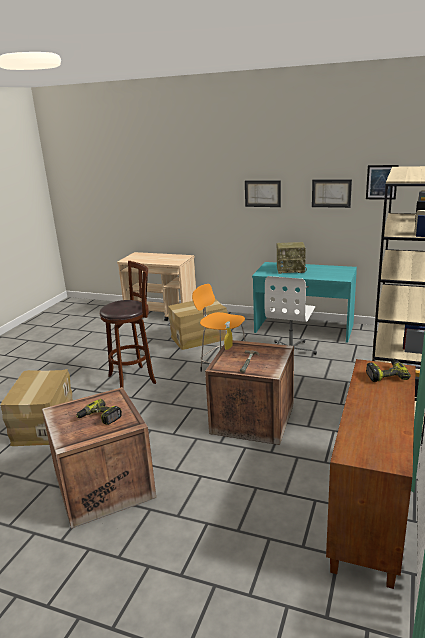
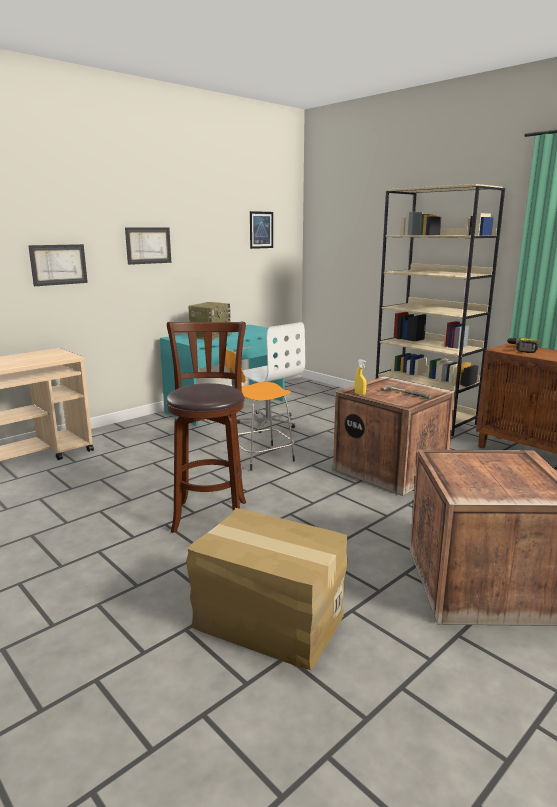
camera: 65 degrees left, 5 degrees down
power drill [76,399,122,425] -> none
cardboard box [168,299,228,350] -> none
picture [312,179,352,208] -> picture moved to [28,244,88,286]

